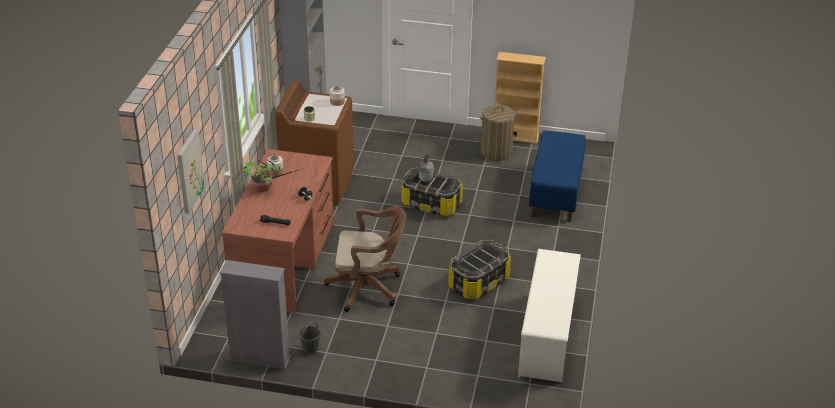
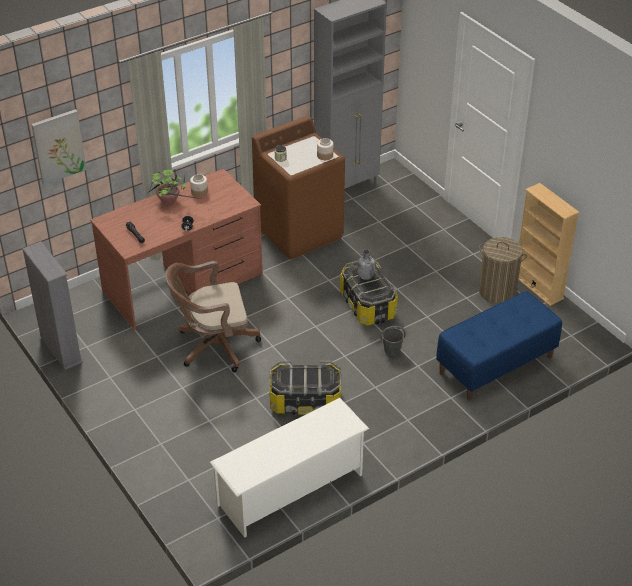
camera: 45 degrees right, 5 degrees up
grey bucket [299,322,321,354] -> grey bucket moved to [380,326,406,356]
brown office chair [324,206,406,312] -> brown office chair turned 120 degrees clockwise [165,261,261,372]

